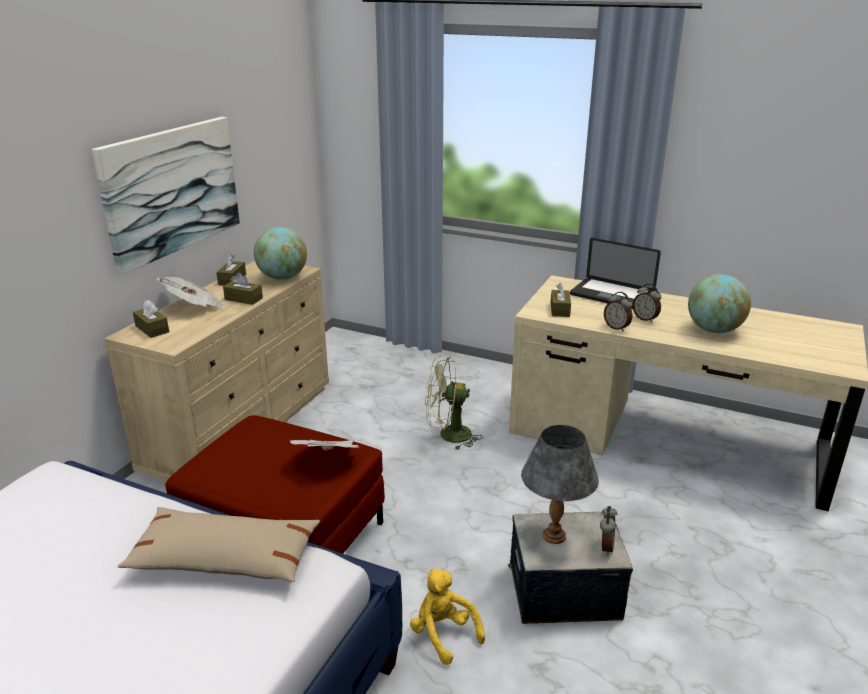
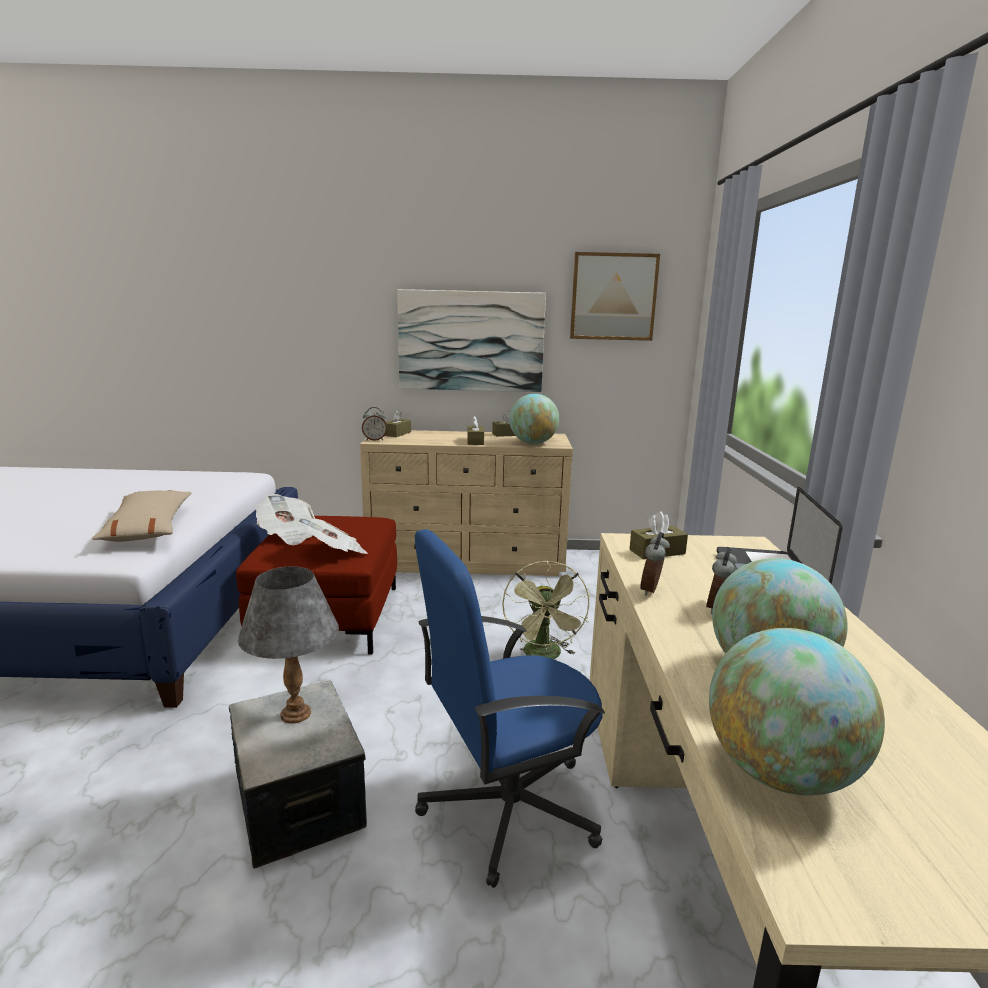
camera: 65 degrees right, 10 degrees down
newspaper [157,277,225,307] -> newspaper moved to [255,494,315,545]
yellow plush toy [410,569,485,665] -> none
green fan [425,356,482,450] -> green fan turned 150 degrees counterclockwise [502,560,590,659]
alarm clock [600,506,617,556] -> alarm clock moved to [362,407,387,441]
none -> blue office chair [415,529,605,888]
none -> picture [570,252,660,341]
none -> globe [709,628,885,796]

